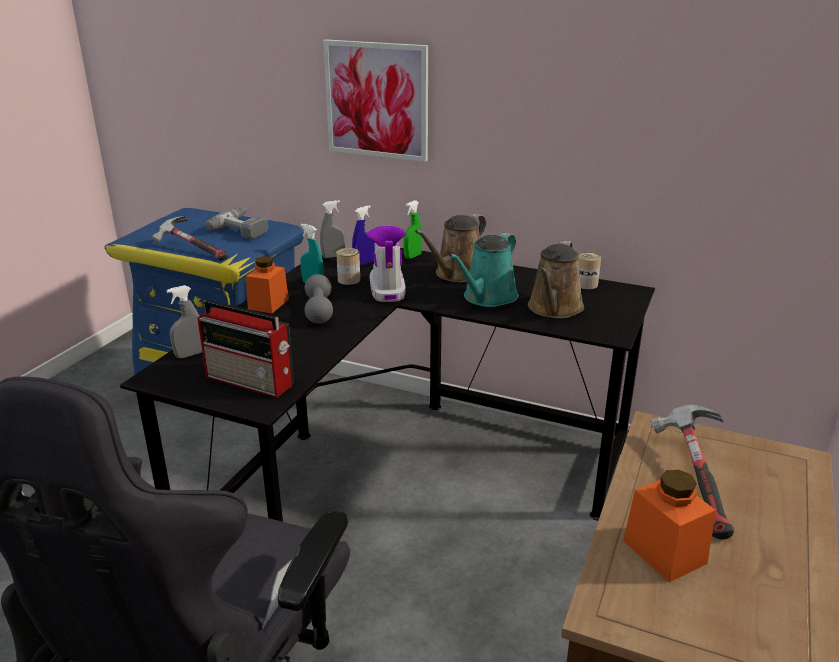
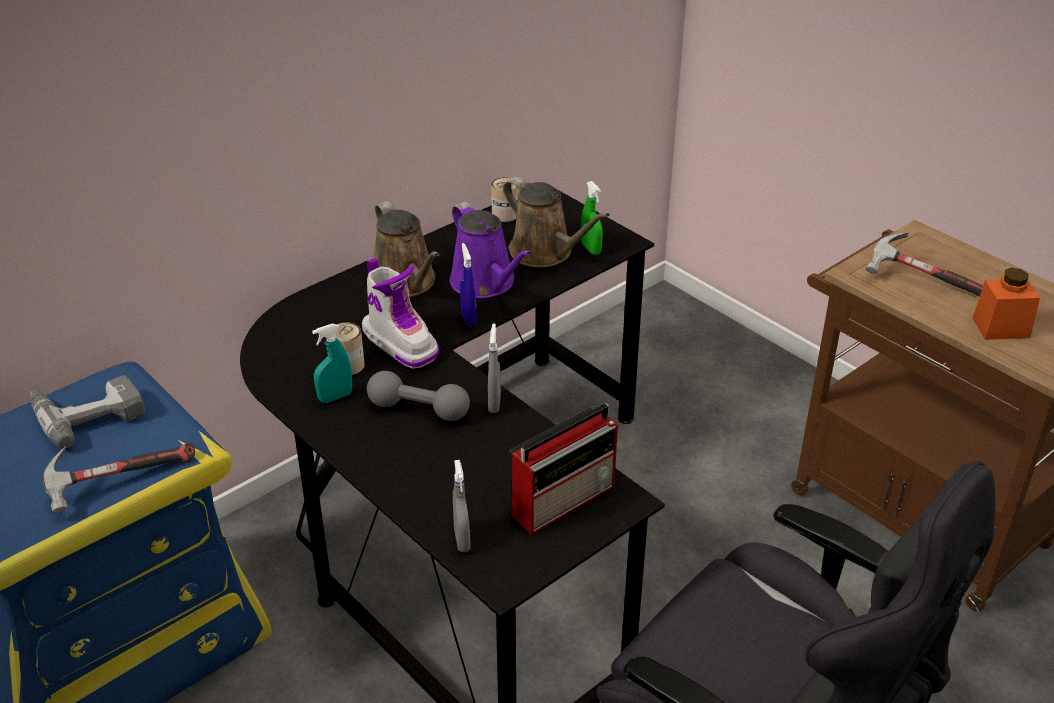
camera: 65 degrees left, 10 degrees up
orange jar [246,256,289,313] -> none
grey spray bottle [320,200,345,258] -> grey spray bottle moved to [488,323,501,413]
picture [323,40,428,162] -> none
blue spray bottle [352,205,375,265] -> blue spray bottle moved to [460,243,477,326]
boot [367,226,406,302] -> boot turned 150 degrees counterclockwise [362,257,439,369]
green spray bottle [403,200,422,259] -> green spray bottle moved to [581,181,603,255]
turquoise watering can [449,233,518,307] -> purple watering can [450,202,531,298]

